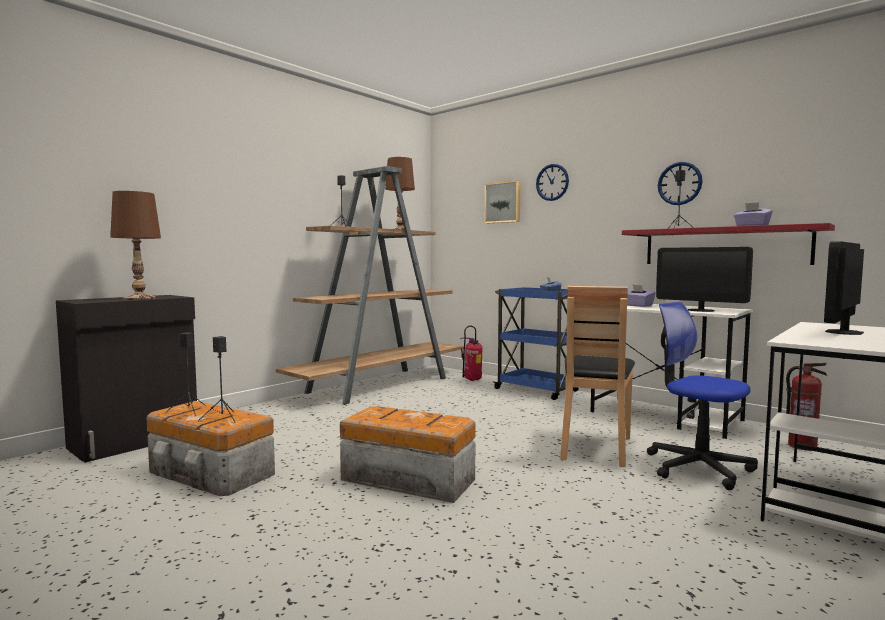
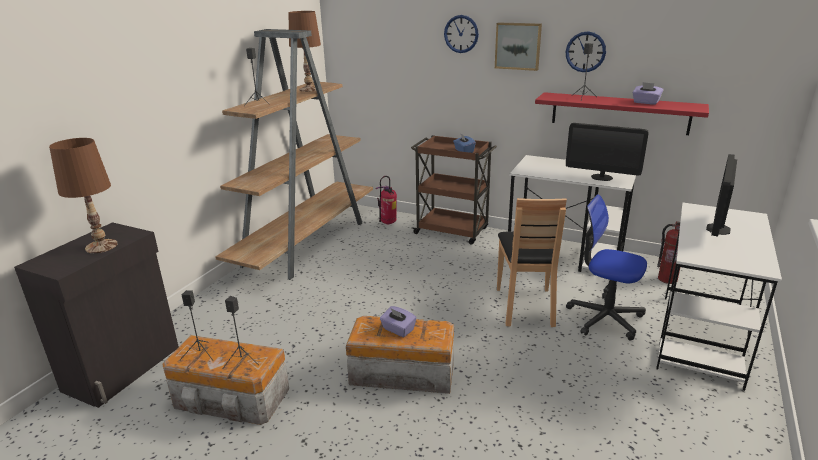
camera: 15 degrees left, 20 degrees up
picture [485,180,520,224] -> picture moved to [495,22,542,71]
blue cart [494,287,581,400] -> brown cart [411,135,497,245]
purple tissue box [627,284,656,307] -> purple tissue box moved to [380,306,417,337]

